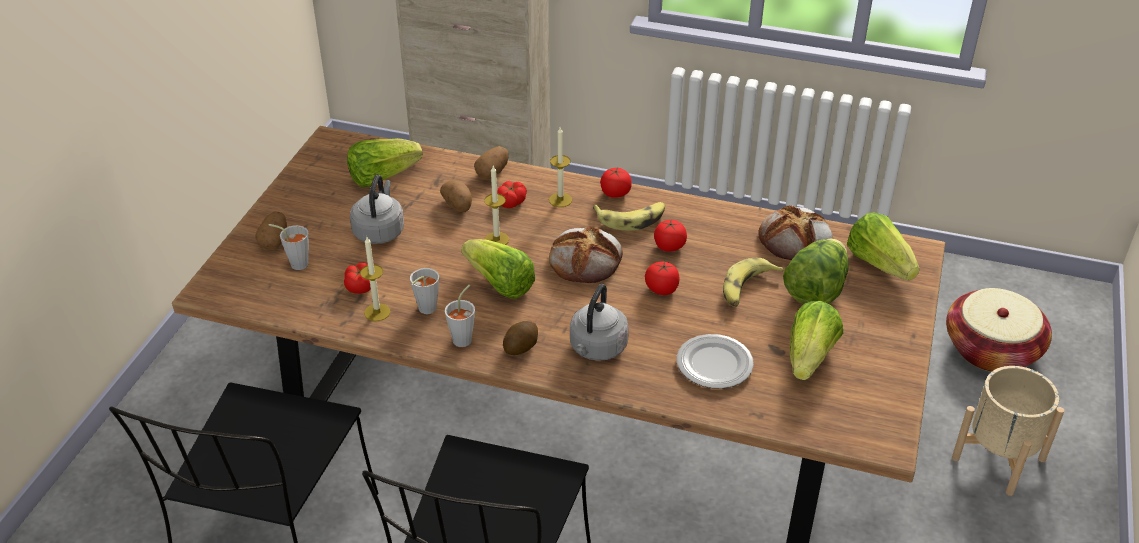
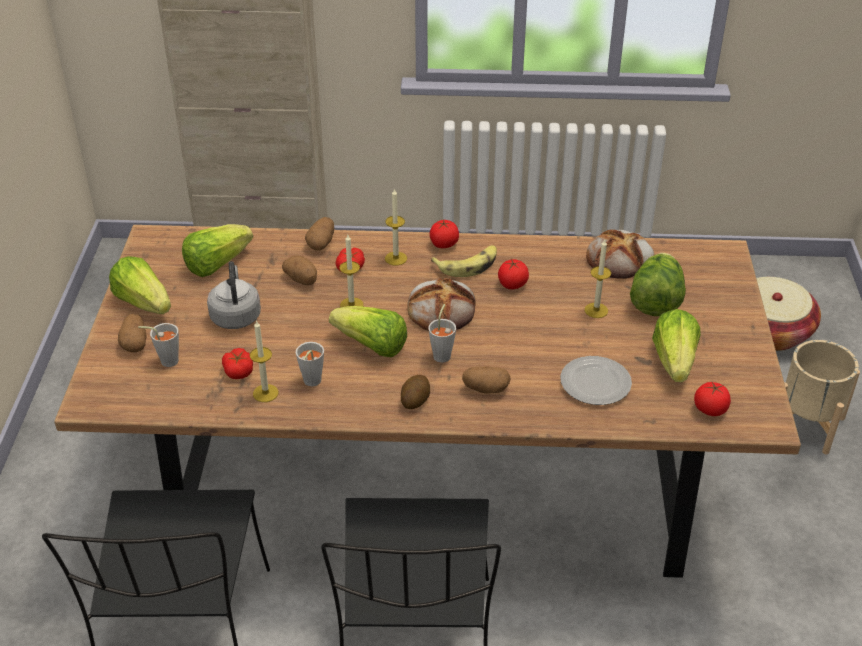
camera: 15 degrees left, 0 degrees up
grey cup [445,285,475,347] -> grey cup moved to [428,304,456,363]
grey kettle [570,284,629,361] -> potato [462,366,511,393]
tomato [645,261,679,295] -> tomato moved to [694,382,731,416]
banana [723,258,784,307] -> candle [585,240,611,318]
lettuce [847,212,920,280] -> lettuce moved to [109,256,171,314]

